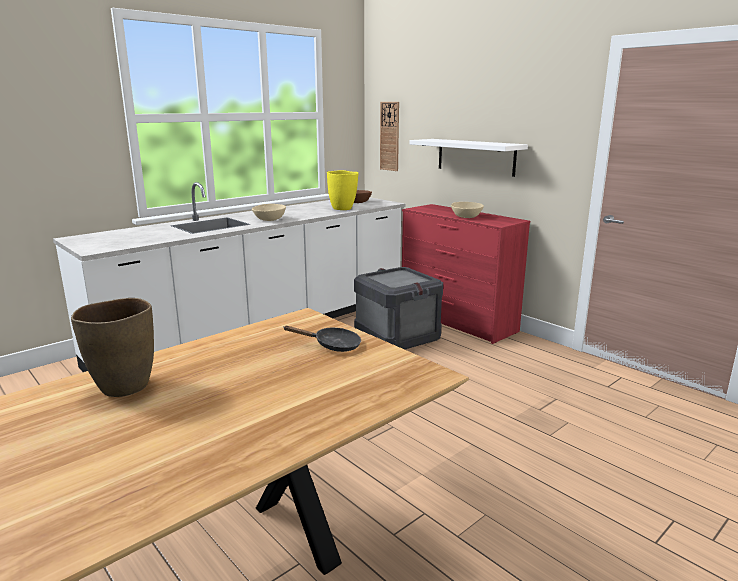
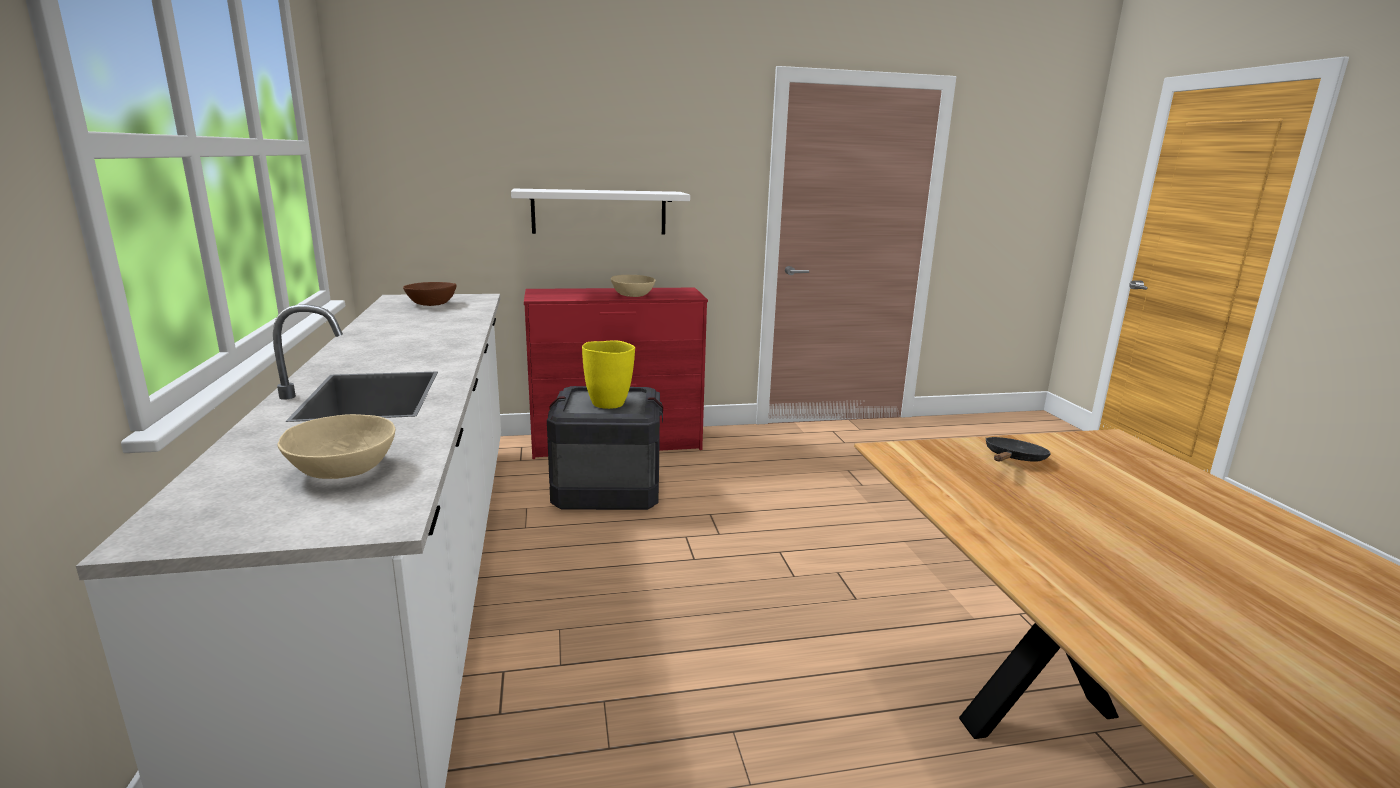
camera: 60 degrees left, 0 degrees up
brown vase [71,298,154,397] -> none
beige bowl [252,204,286,221] -> beige bowl moved to [277,414,395,479]
yellow vase [327,170,358,210] -> yellow vase moved to [582,340,635,409]
wall clock [380,102,399,171] -> none

